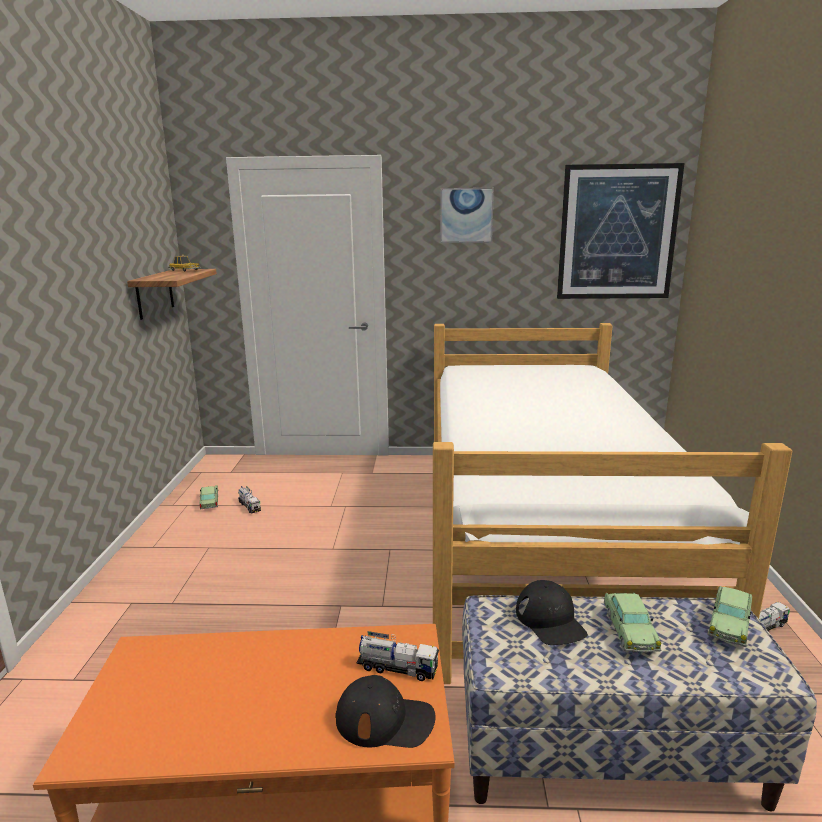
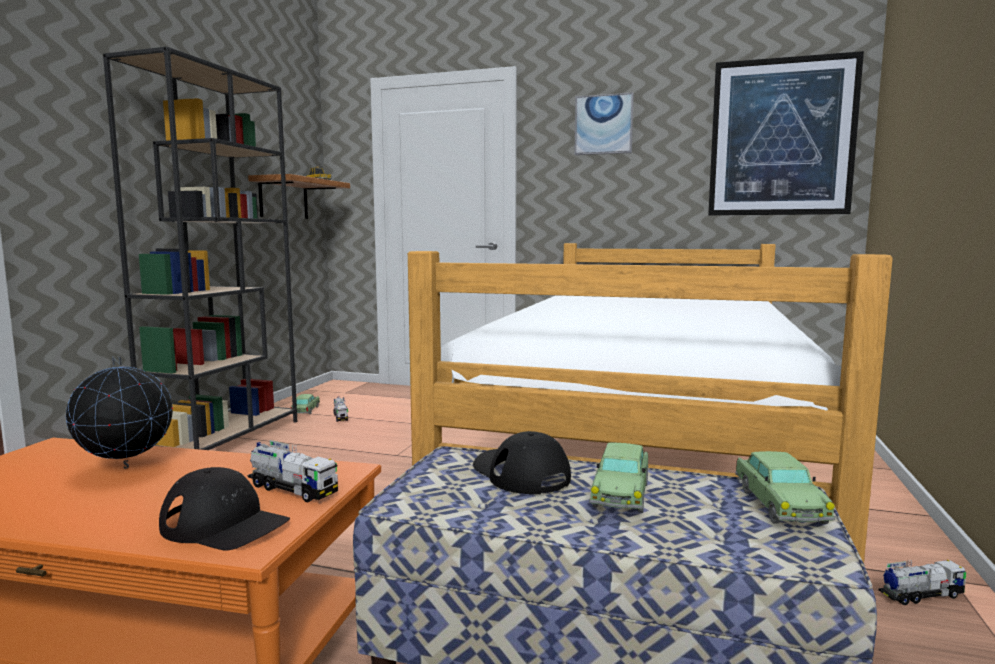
camera: 15 degrees right, 10 degrees down
black cap [516,580,588,645] -> black cap turned 150 degrees clockwise [473,431,571,494]
toy car [707,586,752,647] -> toy car turned 45 degrees counterclockwise [736,451,835,524]
none -> globe [66,356,173,469]
none -> bookcase [103,47,297,450]

